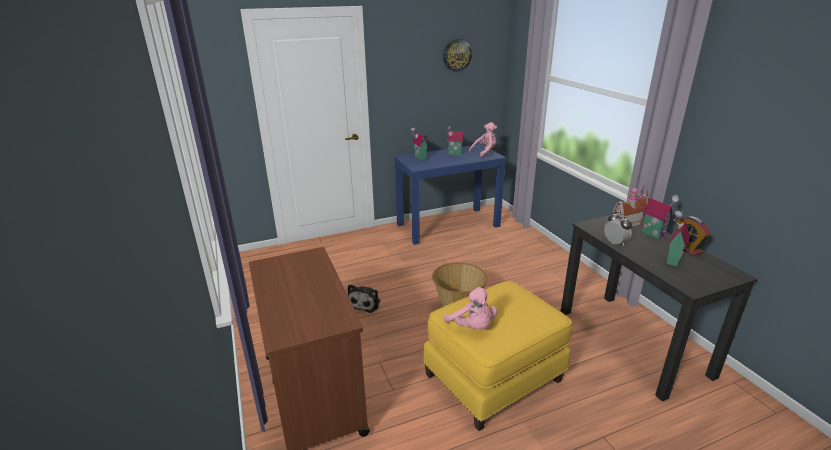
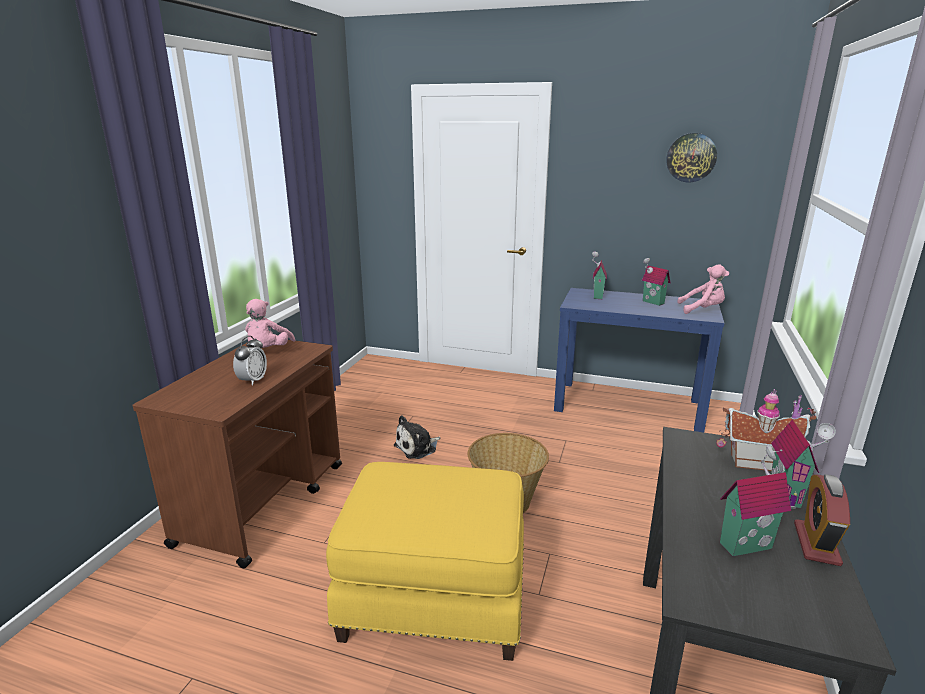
camera: 40 degrees right, 5 degrees down
pink plush toy [444,287,497,330] -> pink plush toy moved to [245,299,296,348]
alarm clock [604,212,632,245] -> alarm clock moved to [233,336,267,386]

